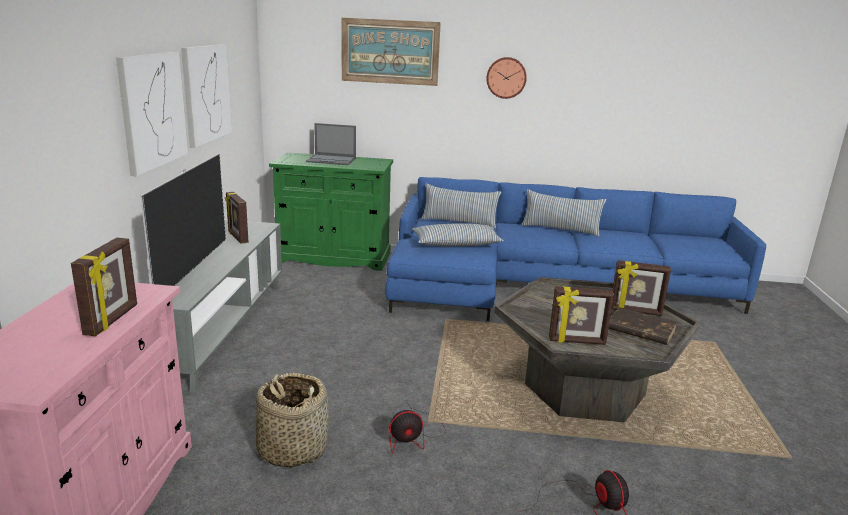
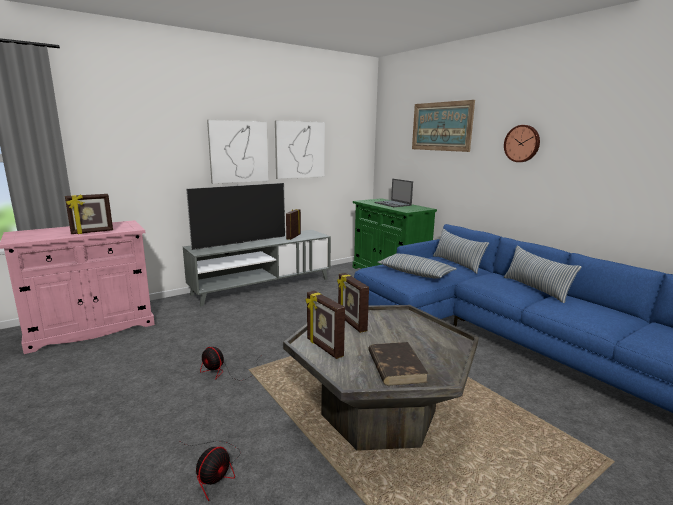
camera: 50 degrees right, 5 degrees down
basket [256,373,329,468] -> none
picture frame [612,260,671,316] -> picture frame moved to [337,273,369,333]

